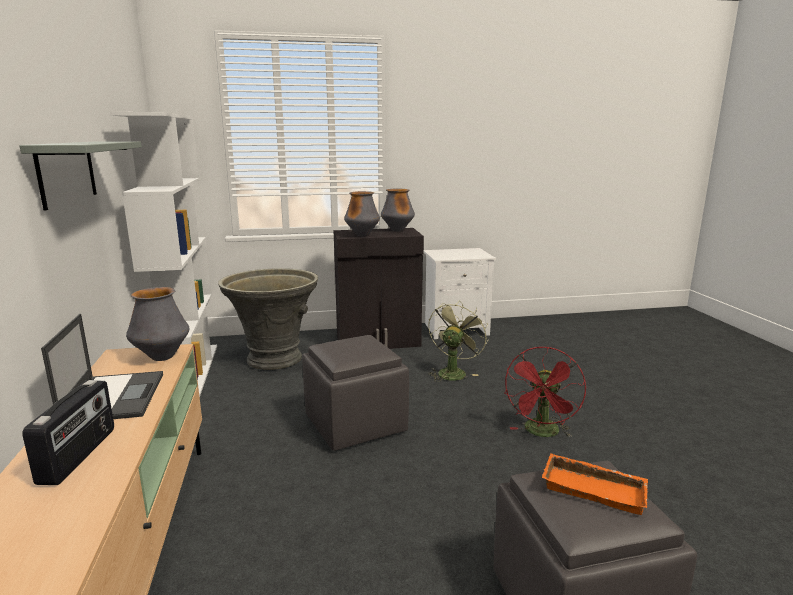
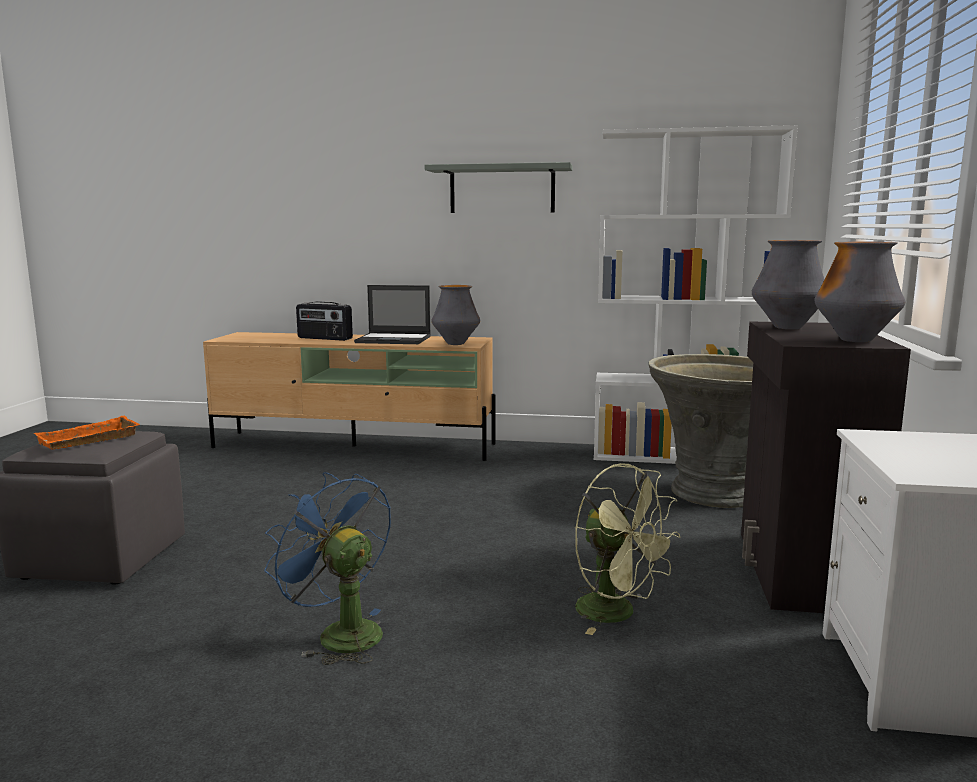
camera: 110 degrees right, 5 degrees down
grey ottoman [302,335,409,451] -> none
red fan [504,347,586,437] -> blue fan [264,472,391,665]

